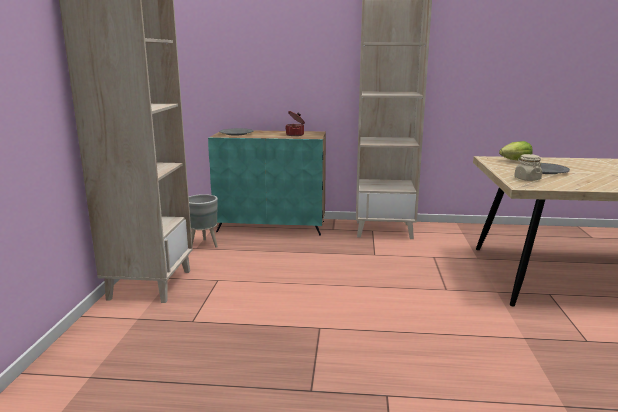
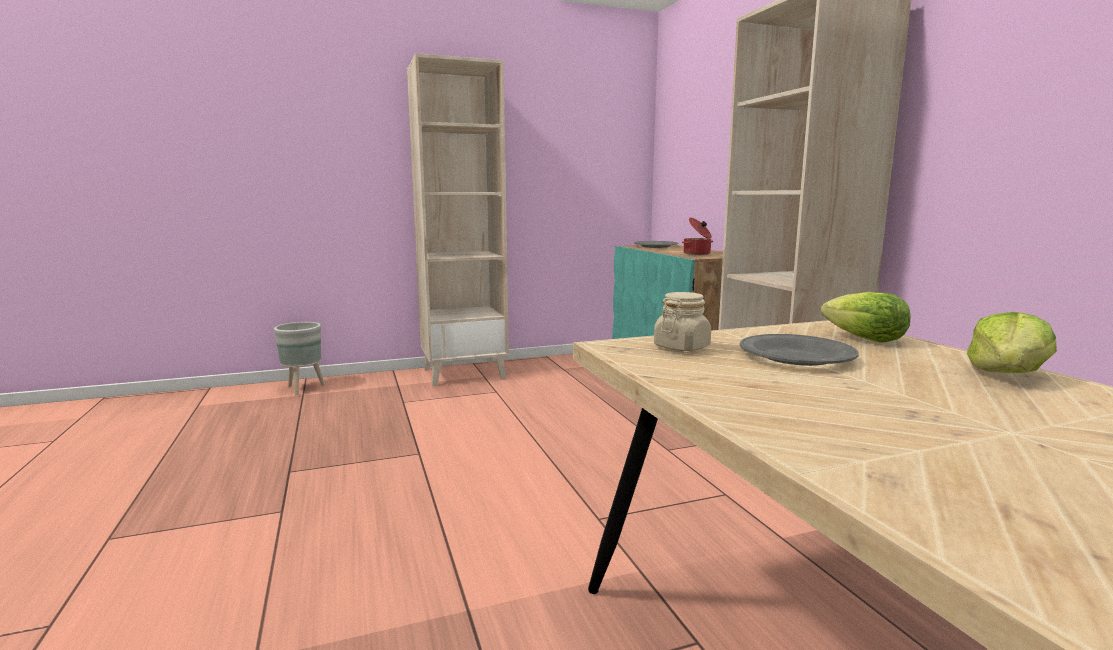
camera: 65 degrees right, 5 degrees down
grey planter [189,194,218,248] -> grey planter moved to [274,322,325,395]
none -> lettuce [967,312,1057,373]

